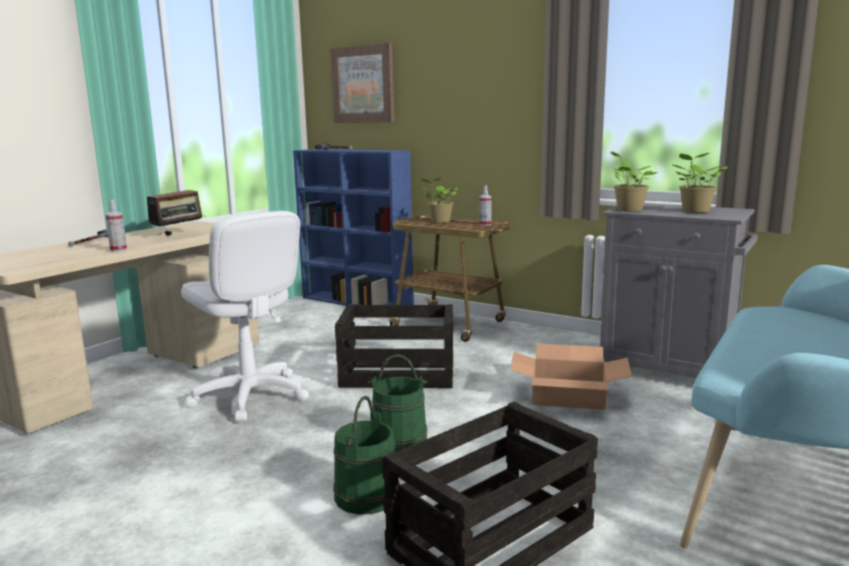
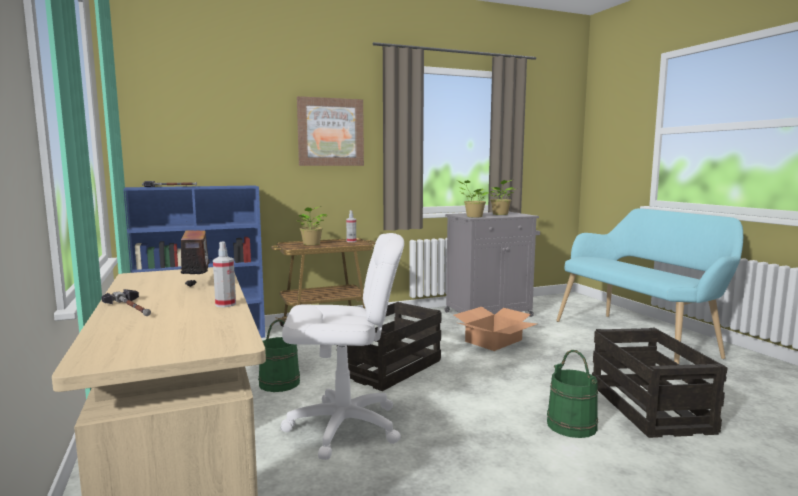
camera: 55 degrees left, 5 degrees down
picture [330,43,395,123] -> picture moved to [297,96,364,166]
green bucket [368,354,428,452] -> green bucket moved to [258,319,300,392]

